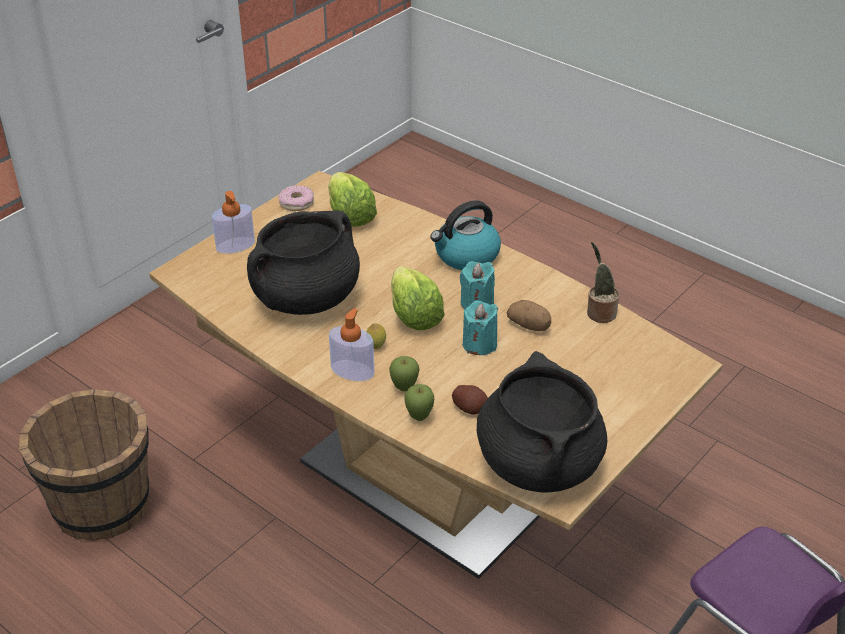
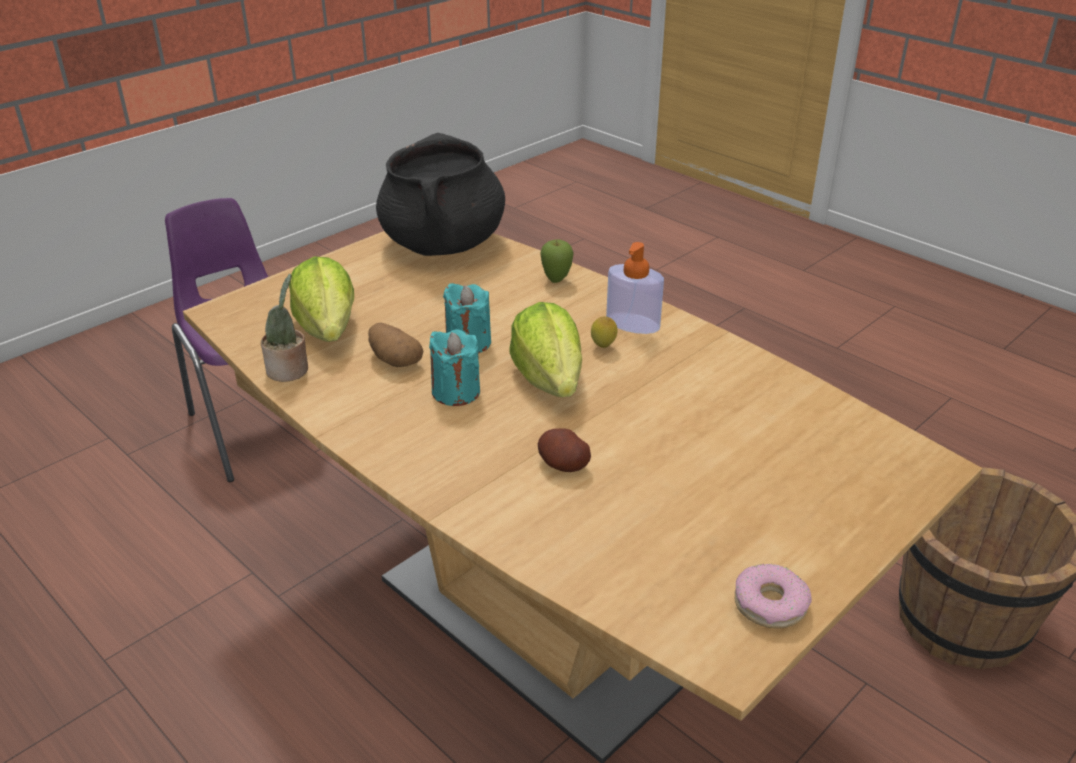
camera: 175 degrees left, 5 degrees down
soap dispenser [212,191,255,254] -> none
black cooking pot [247,210,360,315] -> none
lettuce [328,172,377,227] -> lettuce moved to [289,256,354,342]
apple [389,356,420,391] -> none
kettle [430,200,501,270] -> none
potato [452,385,488,415] -> potato moved to [538,428,591,472]

